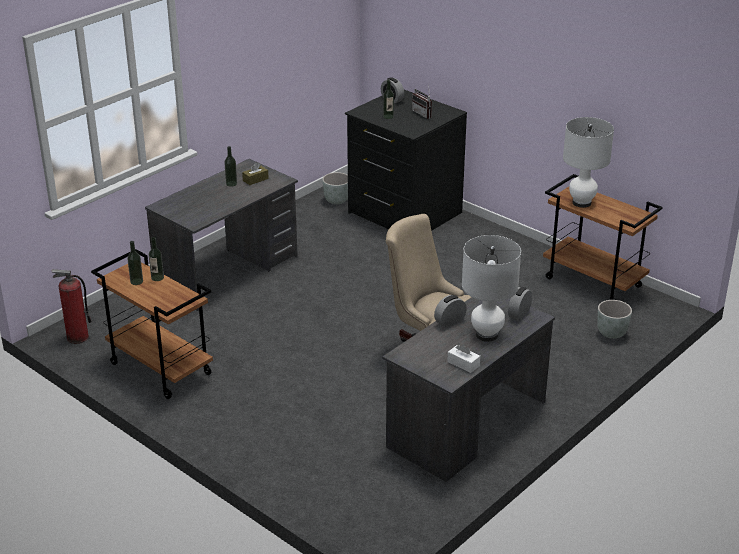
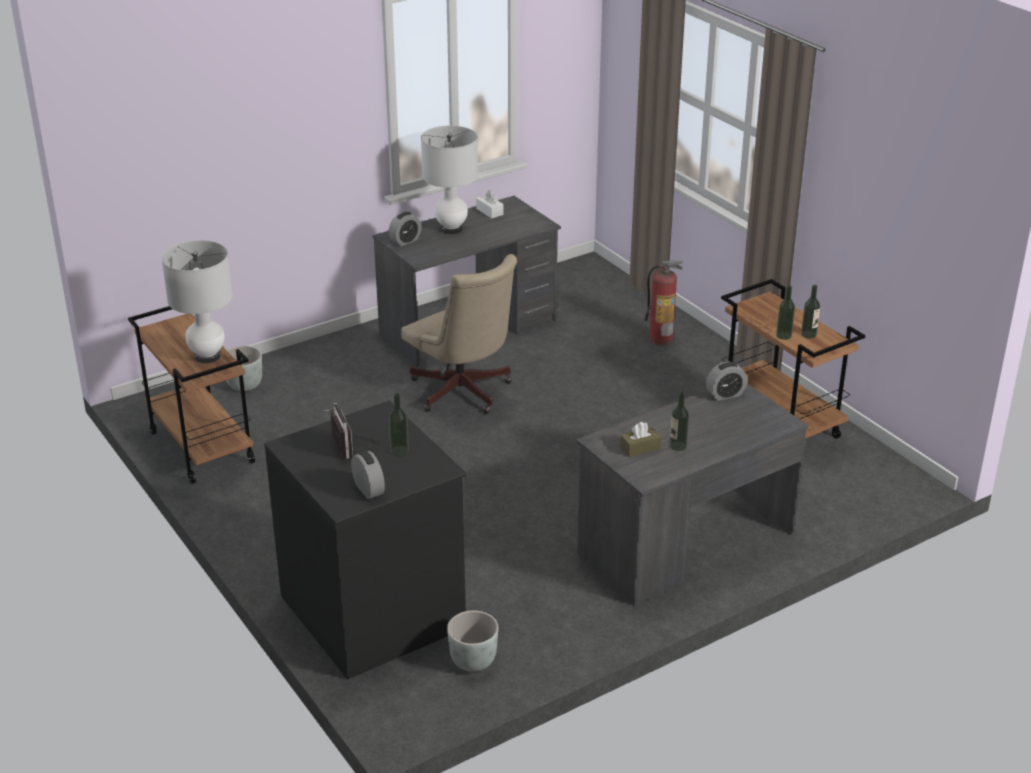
camera: 165 degrees left, 0 degrees up
fire extinguisher [52,269,92,344] -> fire extinguisher moved to [644,260,683,346]
alarm clock [434,295,467,328] -> alarm clock moved to [706,362,747,401]

